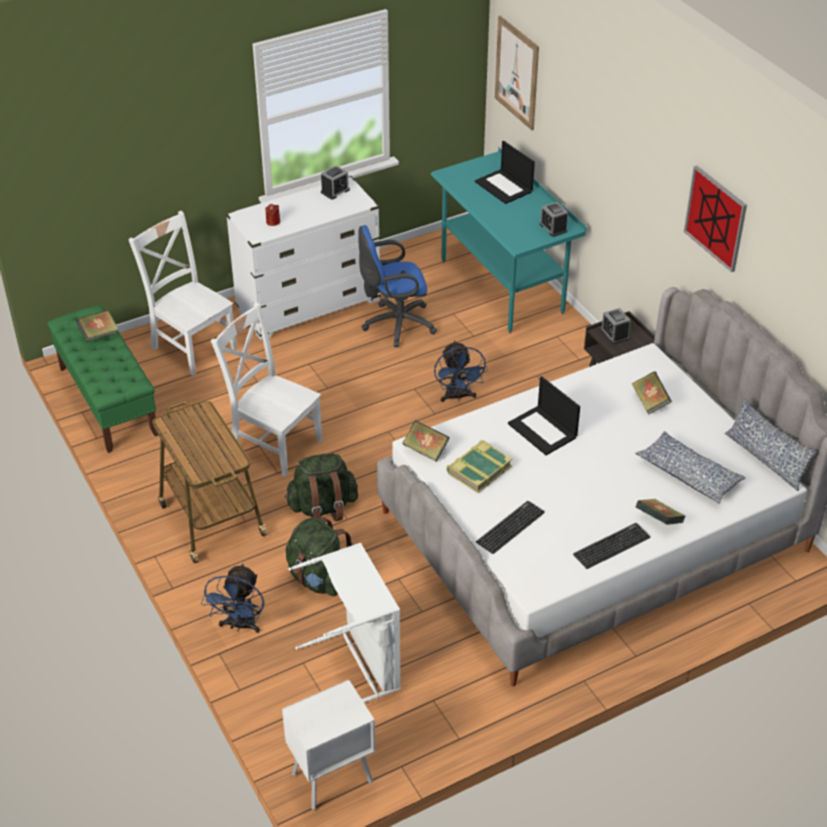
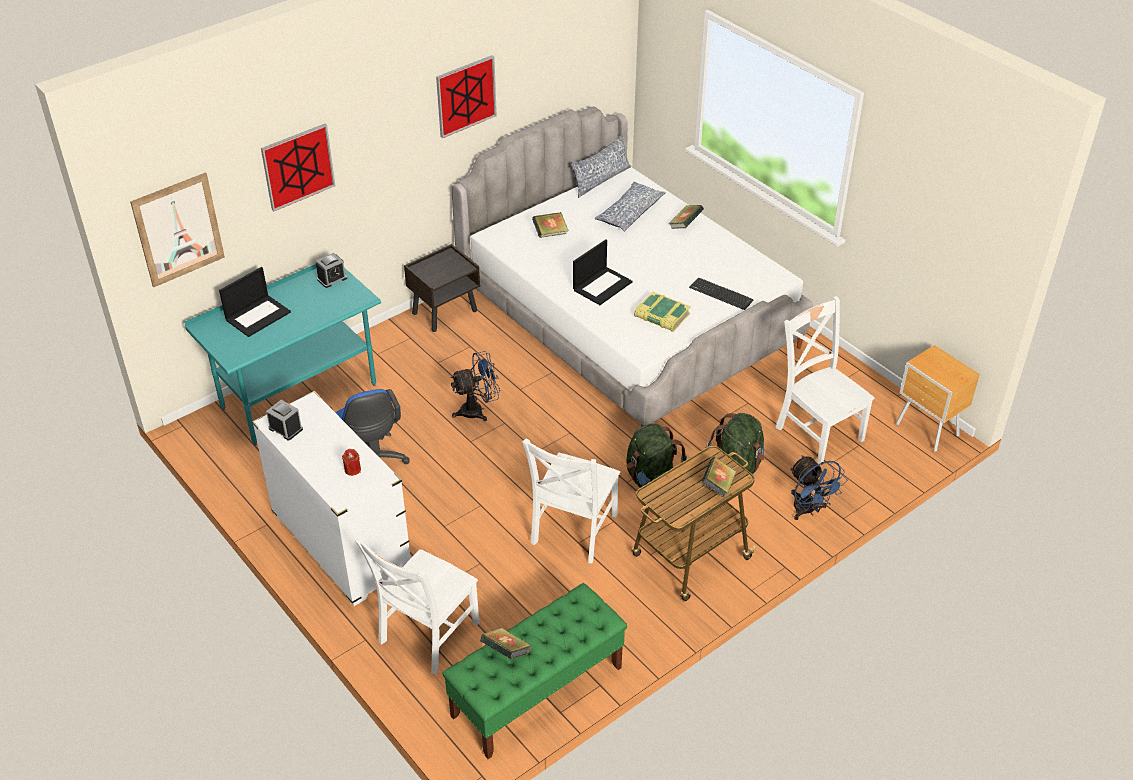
camera: 100 degrees left, 0 degrees up
blue fan [201,564,264,633] -> blue fan turned 60 degrees clockwise [790,455,847,520]
white nightstand [282,680,376,810] -> brown nightstand [896,345,980,452]
white laundry basket [288,543,401,703] -> white chair [775,296,875,464]
book [403,420,450,462] -> book moved to [702,456,736,498]
keyboard [573,523,650,569] -> none
alarm clock [601,308,631,344] -> none
none -> picture [261,124,335,211]

